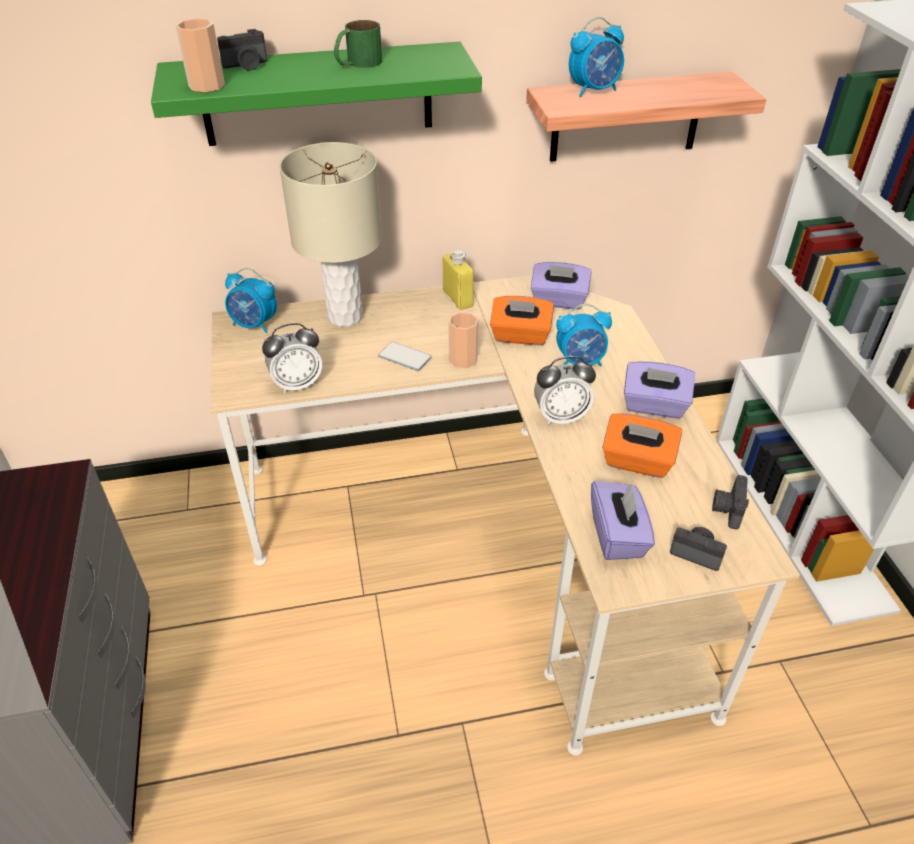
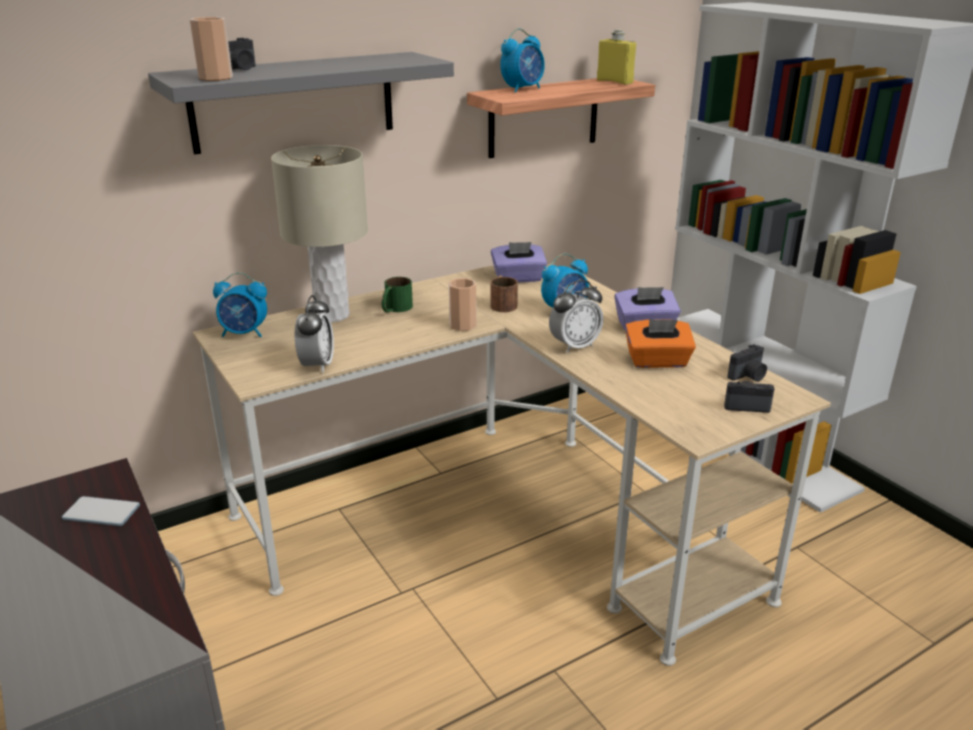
camera: 20 degrees left, 15 degrees down
green shelf [151,42,482,146] -> grey shelf [148,52,454,154]
alarm clock [262,323,322,394] -> alarm clock turned 45 degrees counterclockwise [295,295,334,373]
green mug [334,20,382,68] -> green mug moved to [382,277,413,312]
phone [378,342,431,371] -> phone moved to [62,496,140,526]
yellow bottle [443,250,474,310] -> yellow bottle moved to [597,29,636,85]
orange tissue box [490,296,554,345] -> brown mug [490,276,518,312]
purple tissue box [591,481,655,560] -> none
camera [712,475,749,530] -> camera turned 120 degrees counterclockwise [727,344,767,382]

